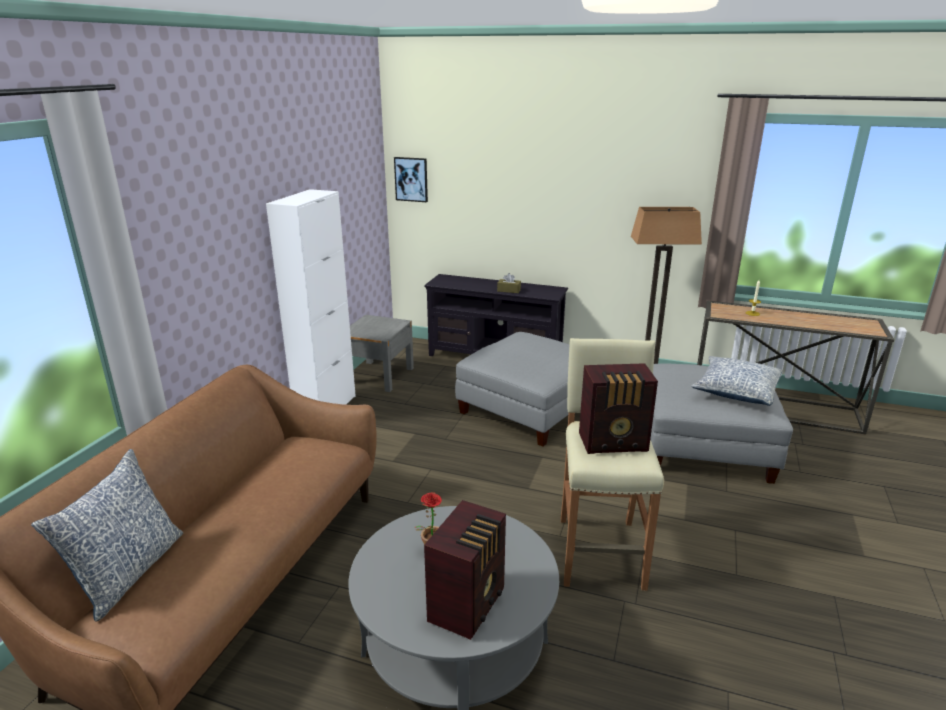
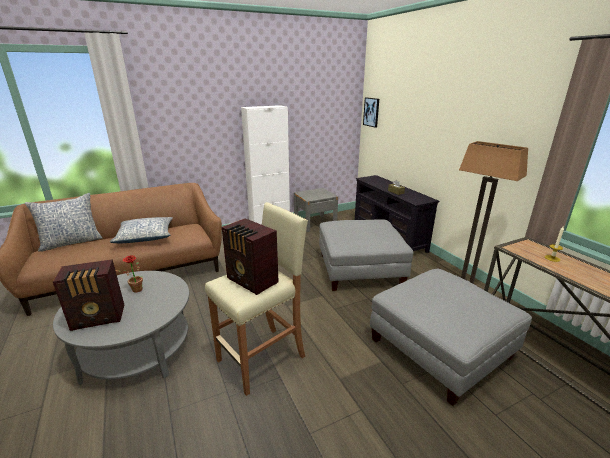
camera: 45 degrees right, 0 degrees up
pillow [692,356,782,406] -> pillow moved to [110,217,173,243]

